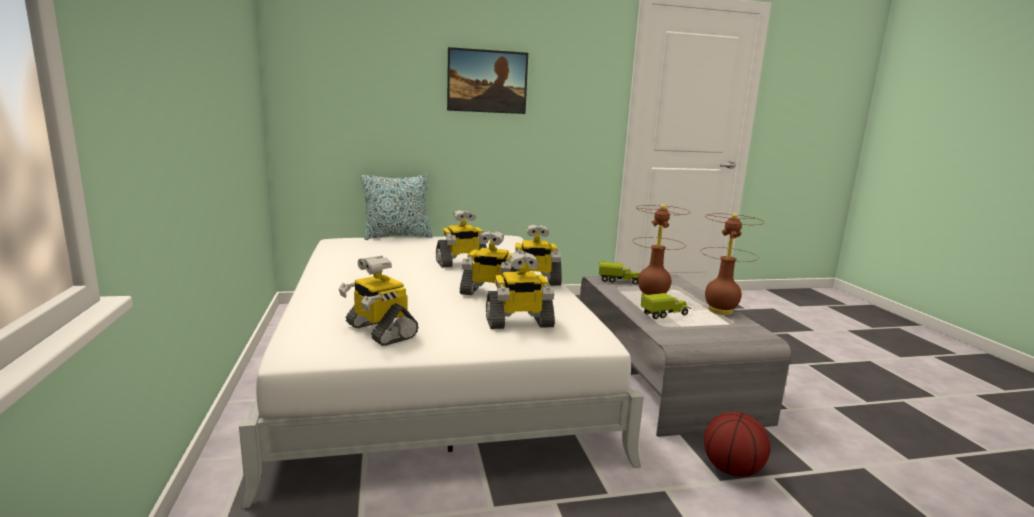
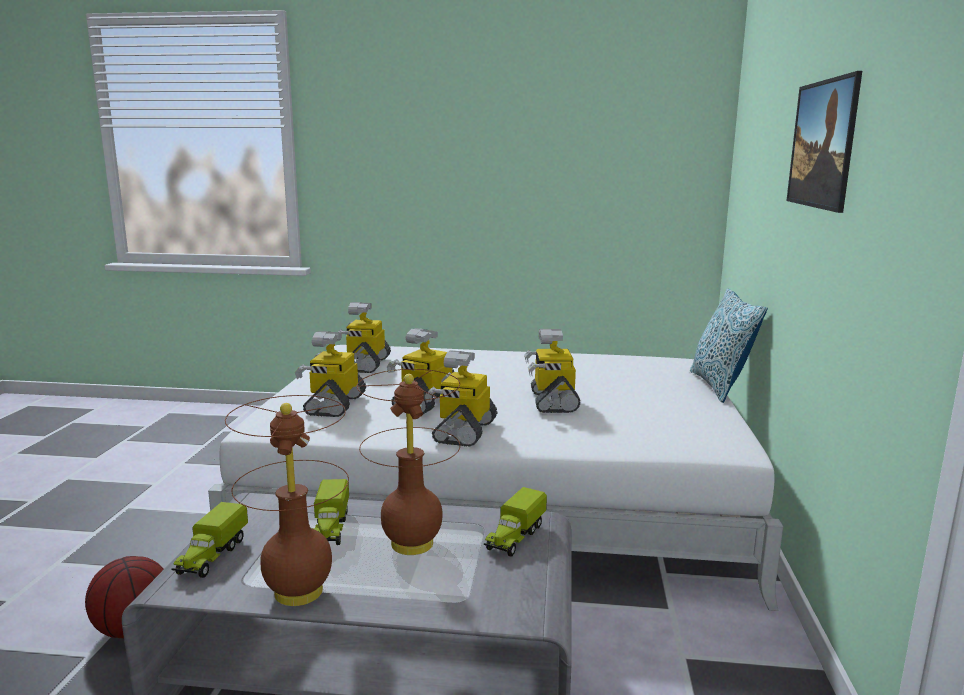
camera: 110 degrees right, 0 degrees up
toy robot [339,256,418,346] -> toy robot turned 60 degrees counterclockwise [336,302,391,373]
none -> toy truck [172,502,248,578]

